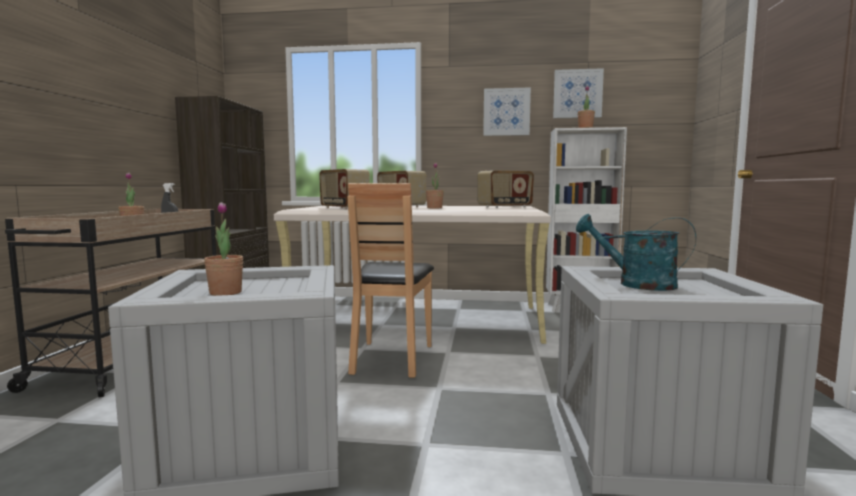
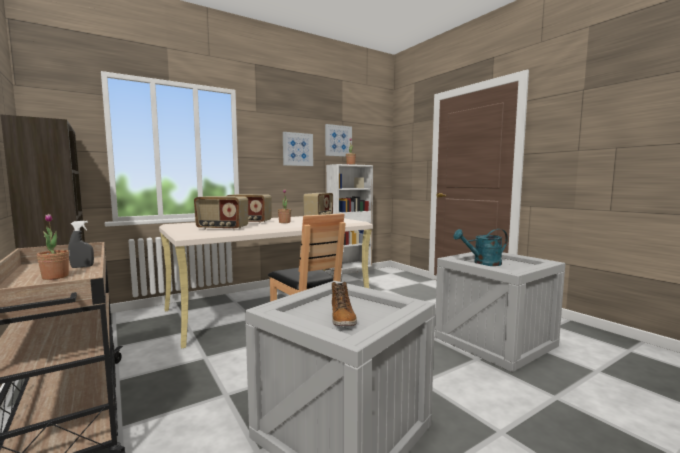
camera: 40 degrees left, 0 degrees up
potted plant [204,202,243,296] -> boot [332,282,357,326]

